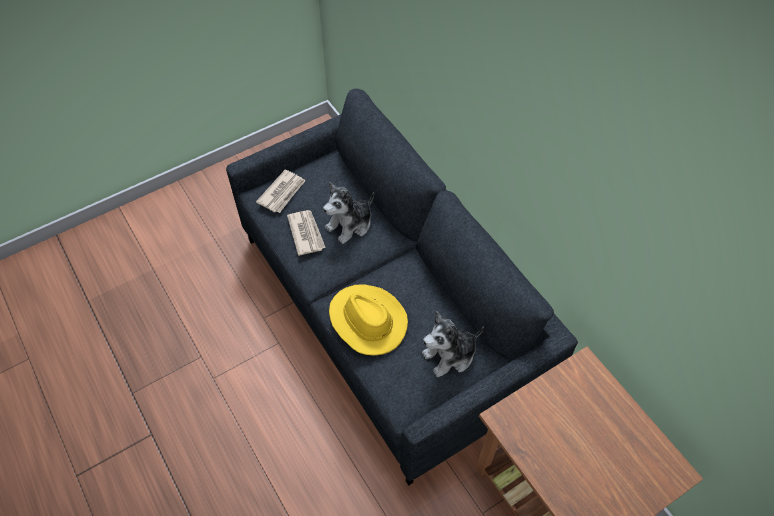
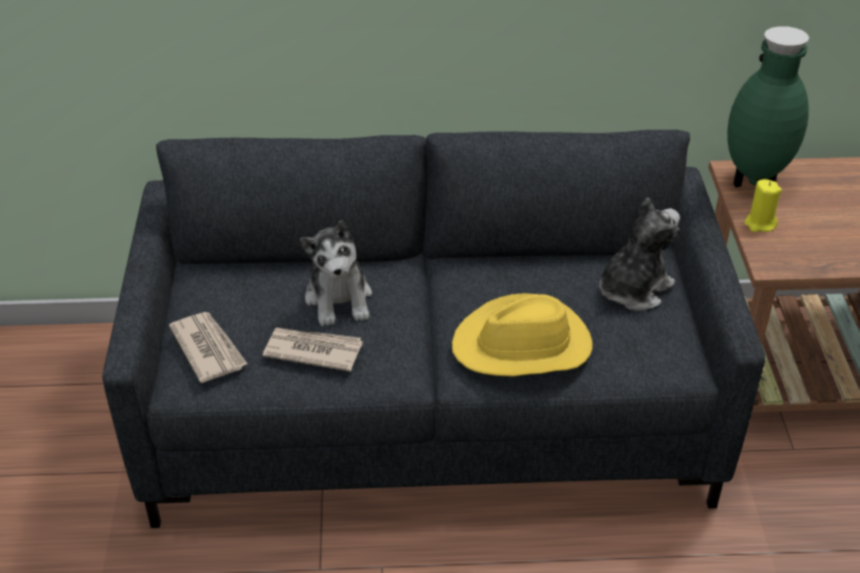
camera: 60 degrees left, 15 degrees down
plush toy [422,311,484,377] -> plush toy turned 135 degrees counterclockwise [599,198,680,311]
none -> green vase [727,26,809,188]
none -> yellow candle [744,179,782,232]

